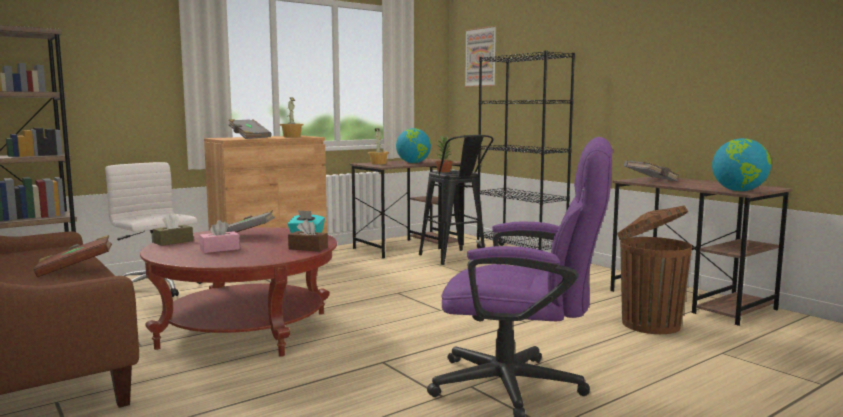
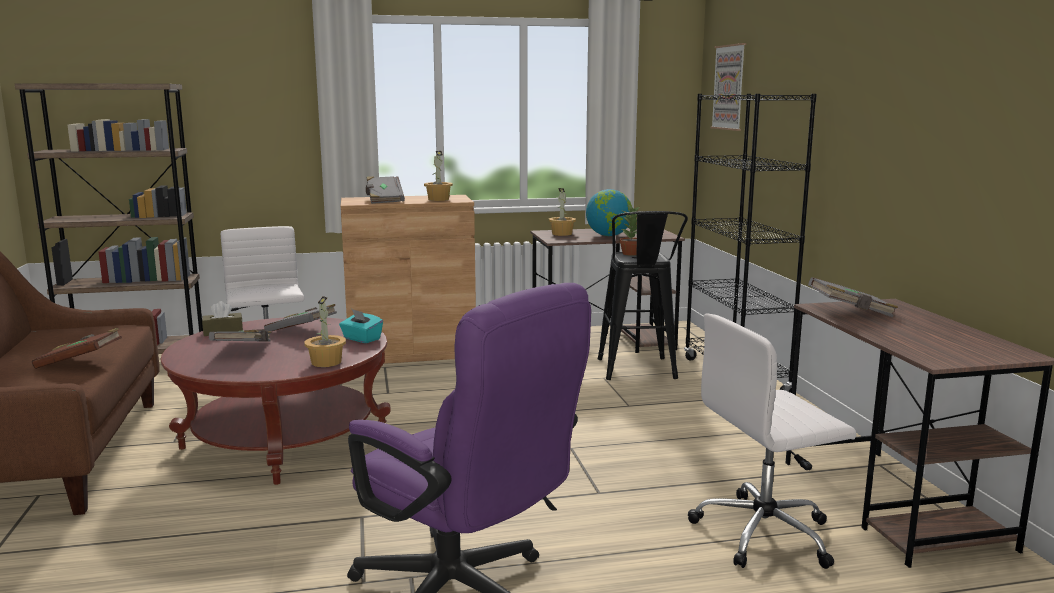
camera: 25 degrees right, 5 degrees up
pink tissue box [199,220,240,253] -> grey book [209,329,272,342]
brown tissue box [288,219,328,252] -> potted plant [304,296,346,367]
brown trash can [617,206,692,334] -> white office chair [688,313,856,569]
globe [712,138,771,191] -> none

